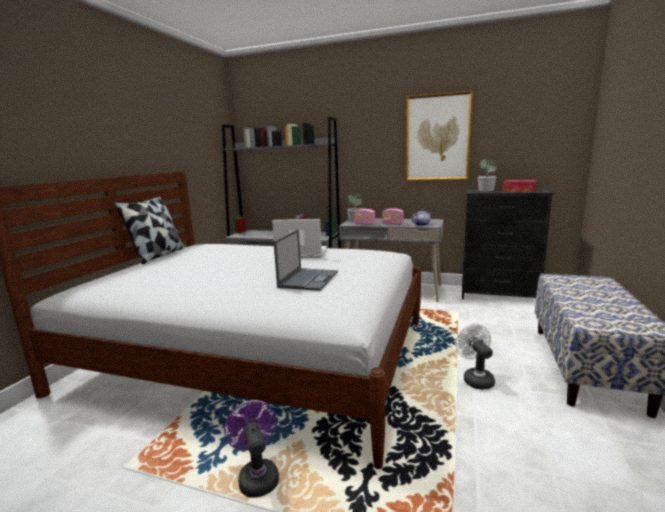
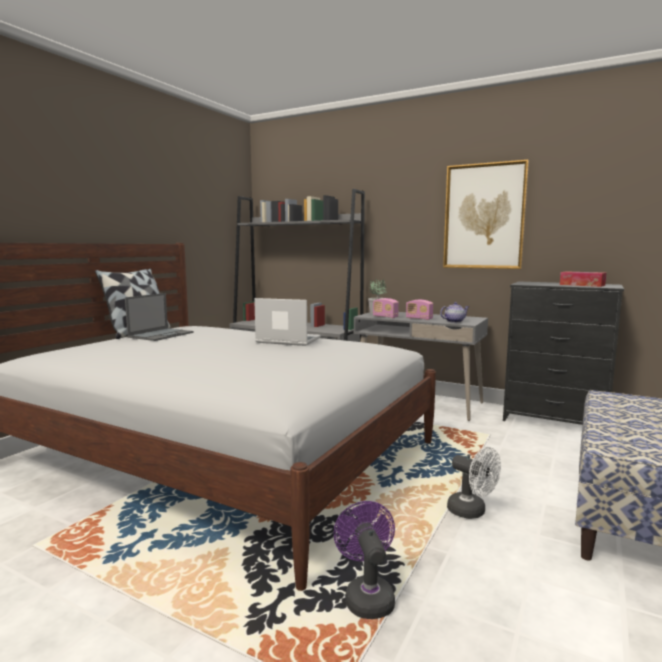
camera: 10 degrees right, 5 degrees down
purple fan [224,401,279,498] -> purple fan moved to [334,501,395,619]
laptop [274,229,338,291] -> laptop moved to [125,293,194,341]
white fan [455,324,495,390] -> white fan turned 135 degrees clockwise [447,447,501,519]
potted plant [478,158,496,191] -> none

